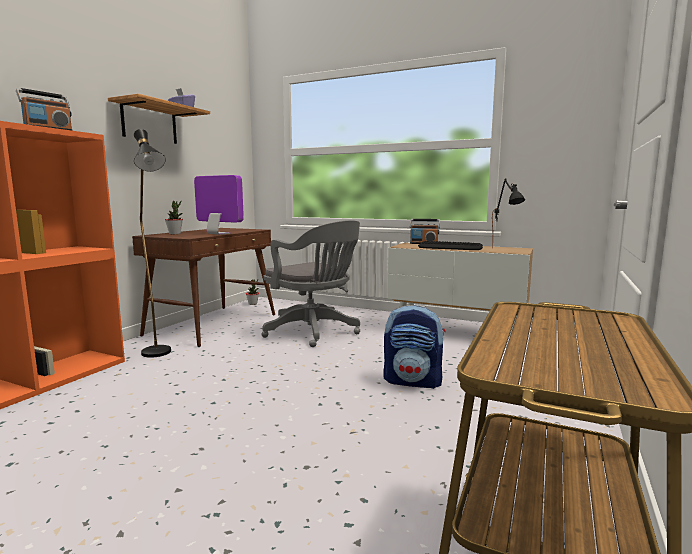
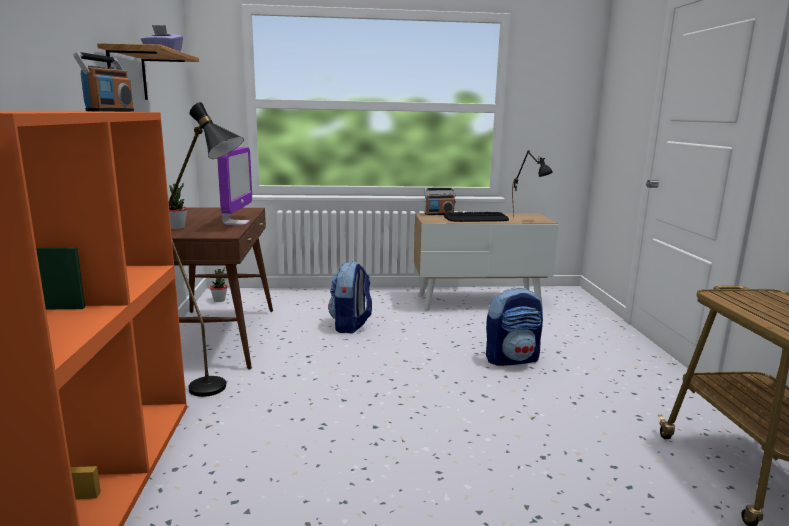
camera: 30 degrees left, 5 degrees up
monitor [194,175,244,235] -> monitor turned 90 degrees clockwise [217,147,252,225]
grey office chair [261,220,360,347] -> backpack [328,261,372,333]

